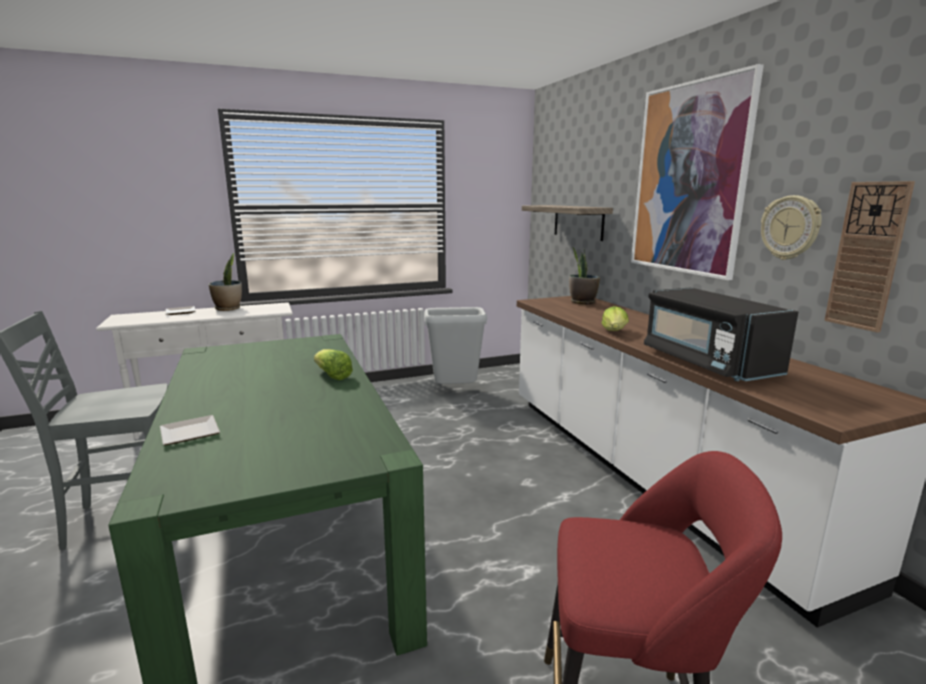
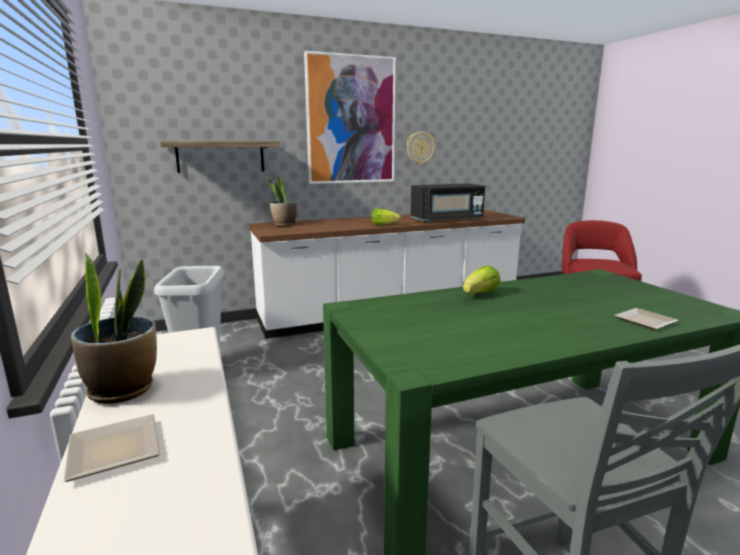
camera: 90 degrees left, 0 degrees up
wall clock [824,181,915,333] -> none

